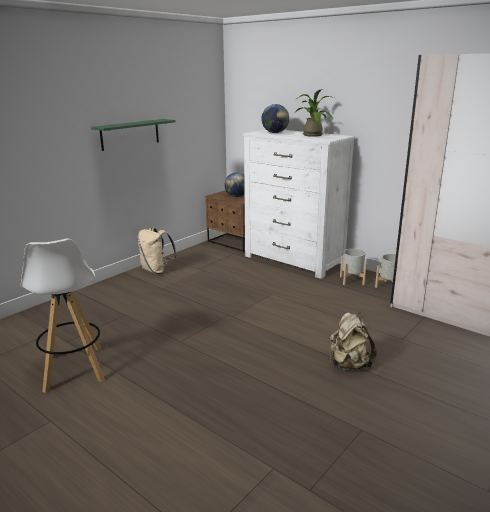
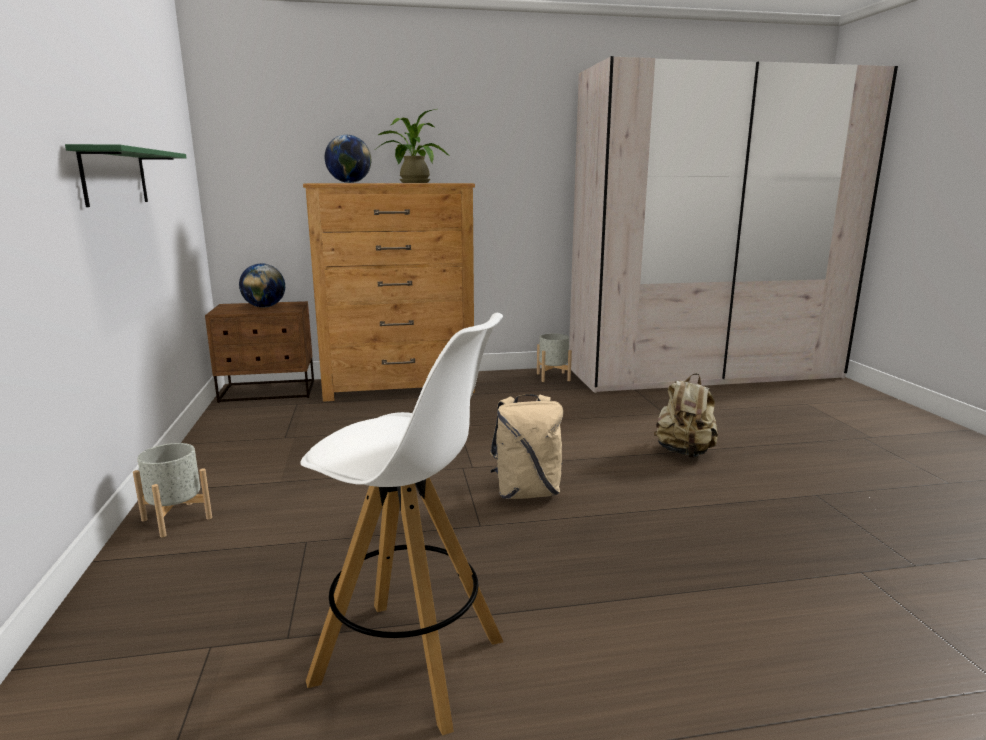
camera: 50 degrees left, 5 degrees down
beige backpack [138,227,177,274] -> beige backpack moved to [490,394,563,499]
white dresser [243,130,355,279] -> brown dresser [303,183,475,402]
grey planter [340,249,367,285] -> grey planter moved to [133,443,212,537]

